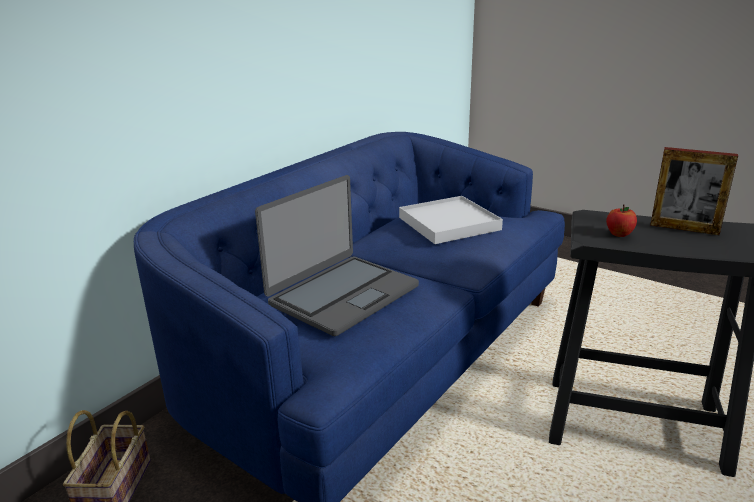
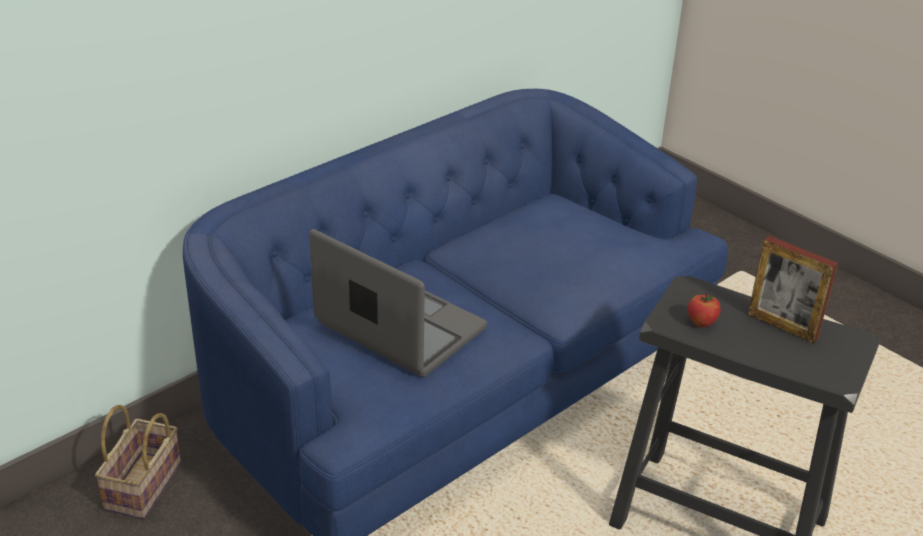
camera: 10 degrees right, 10 degrees up
laptop [255,175,419,336] -> laptop turned 105 degrees counterclockwise [309,229,487,377]
white tray [399,196,503,244] -> none

